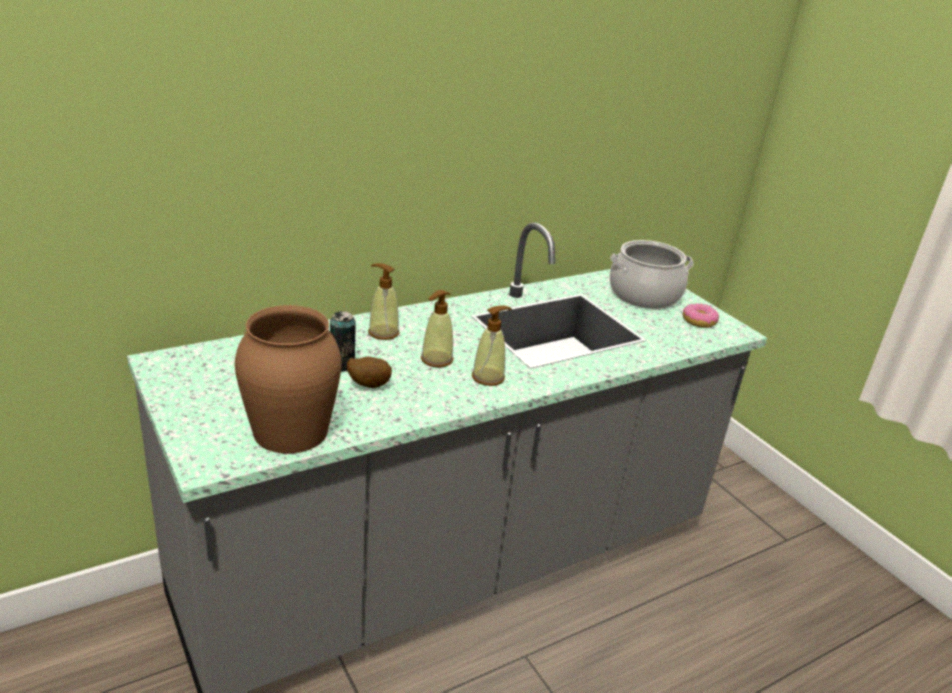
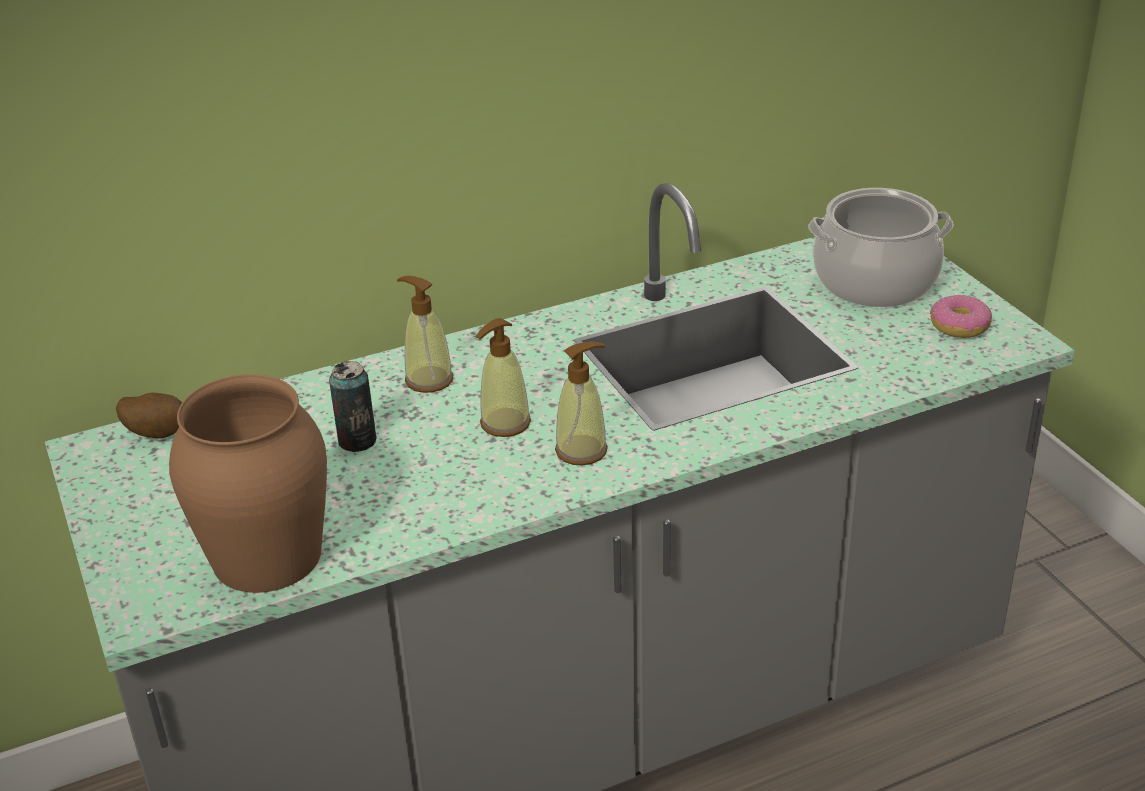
camera: 10 degrees right, 5 degrees up
potato [347,357,392,388] -> potato moved to [116,393,182,439]

